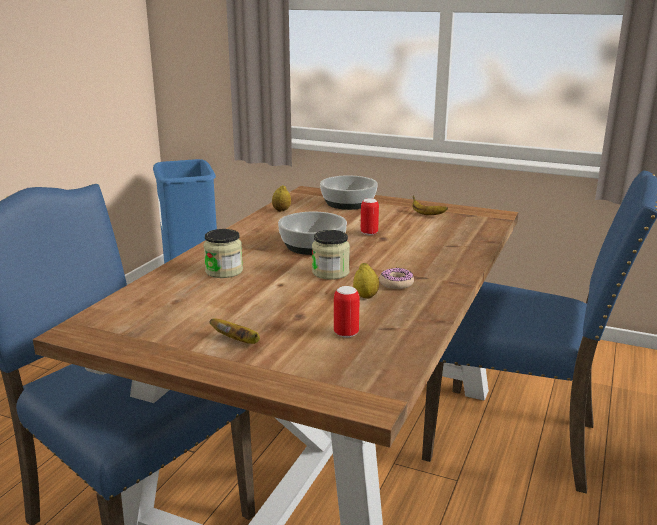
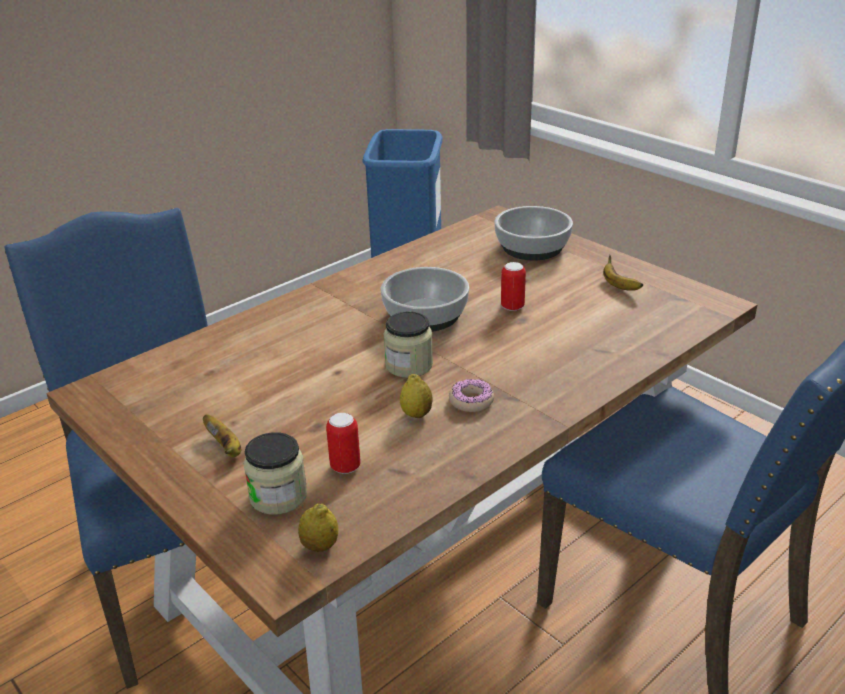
camera: 25 degrees right, 10 degrees up
jar [203,229,243,278] -> jar moved to [243,432,307,515]
lemon [272,185,291,212] -> lemon moved to [298,504,338,552]

